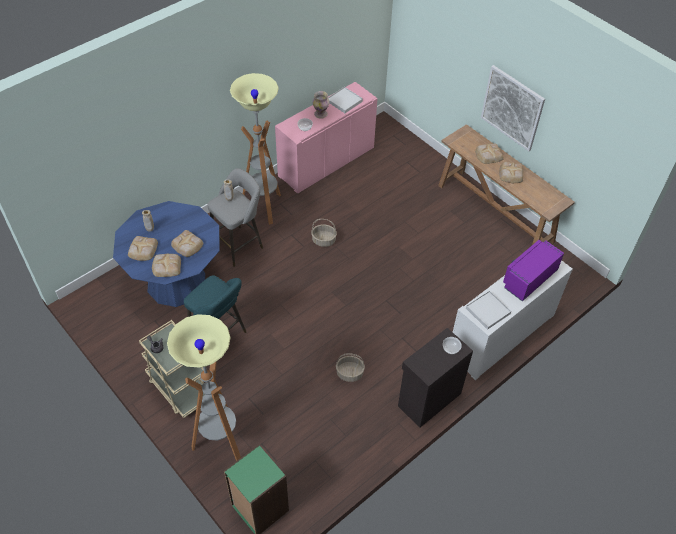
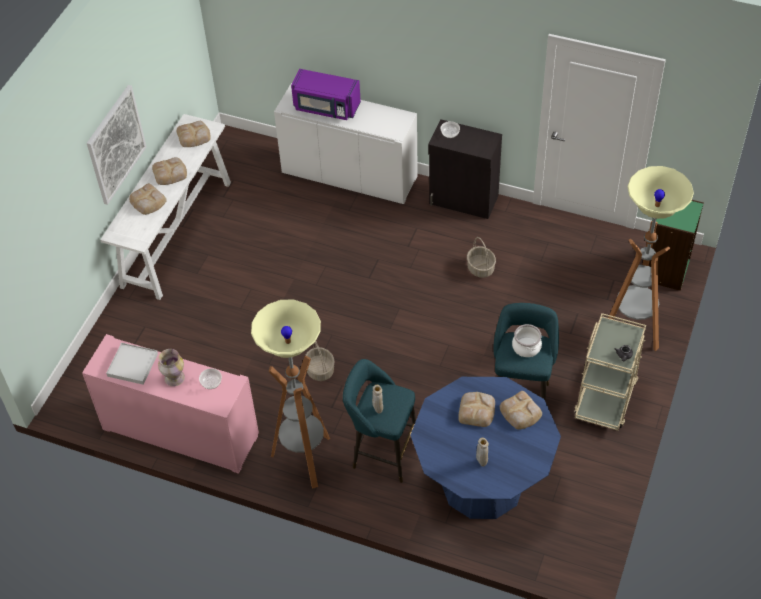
camera: 115 degrees left, 0 degrees up
bread [128,236,158,261] -> bread moved to [177,121,211,147]
grey stool [207,168,263,267] -> turquoise stool [343,359,416,483]
brown console table [438,124,575,245] -> white console table [100,114,231,300]
white tray [466,291,511,330] -> none
none -> cooking pot [512,324,542,357]

